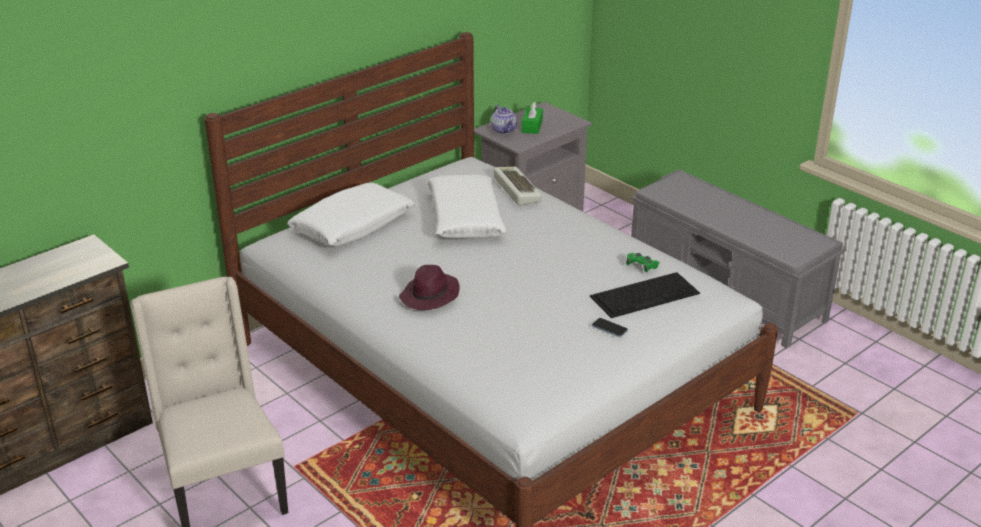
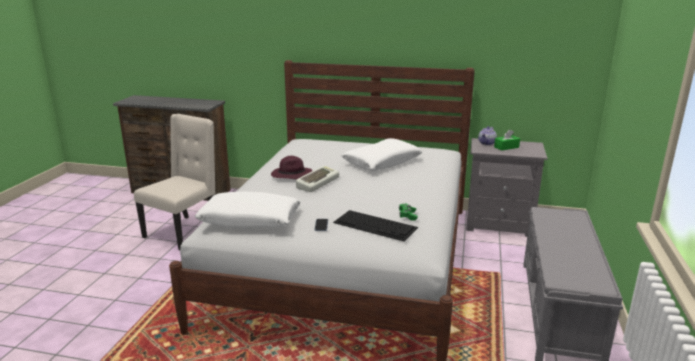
camera: 55 degrees right, 10 degrees down
white pillow [287,183,415,247] -> white pillow moved to [195,191,301,228]
keyboard [494,167,542,206] -> keyboard moved to [296,166,339,192]

